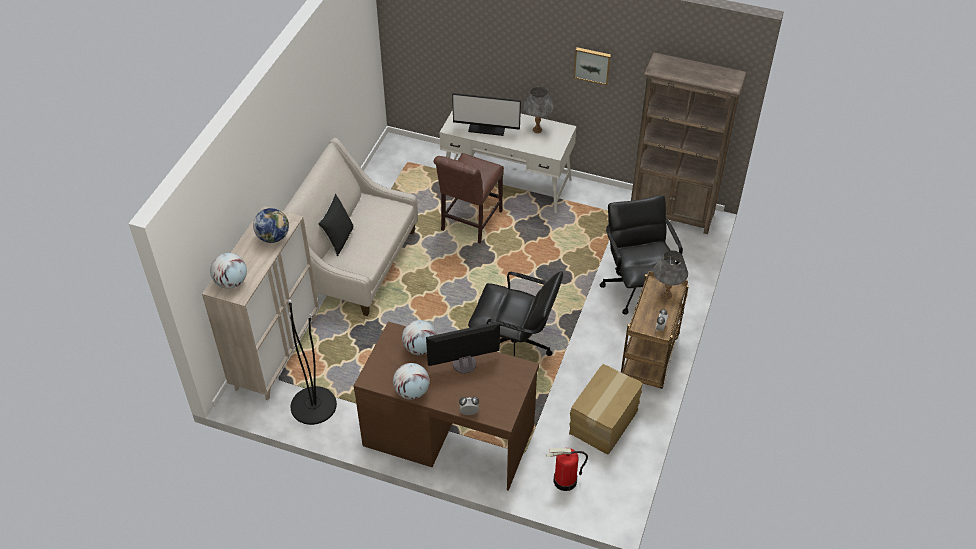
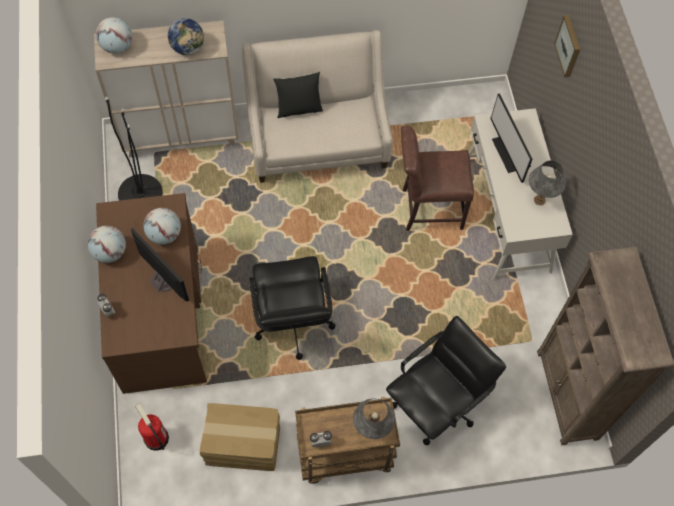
camera: 60 degrees right, 15 degrees up
picture [574,47,611,85] -> picture moved to [554,15,580,77]

